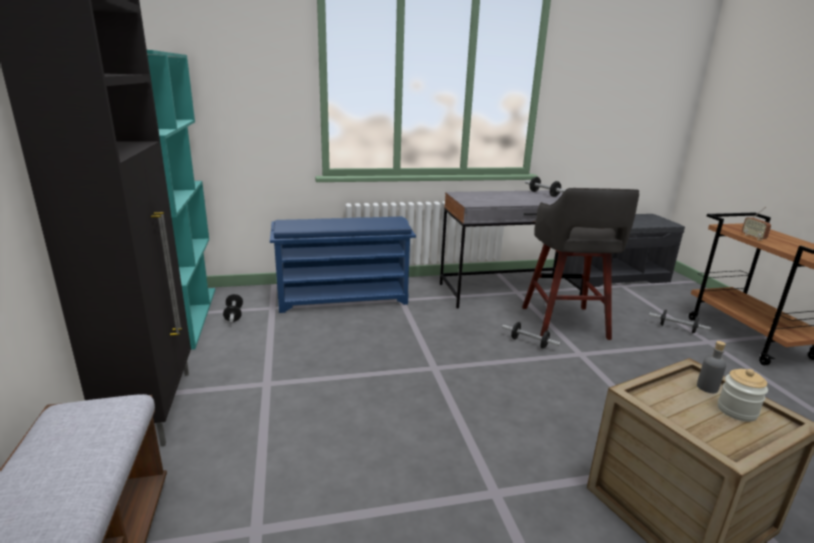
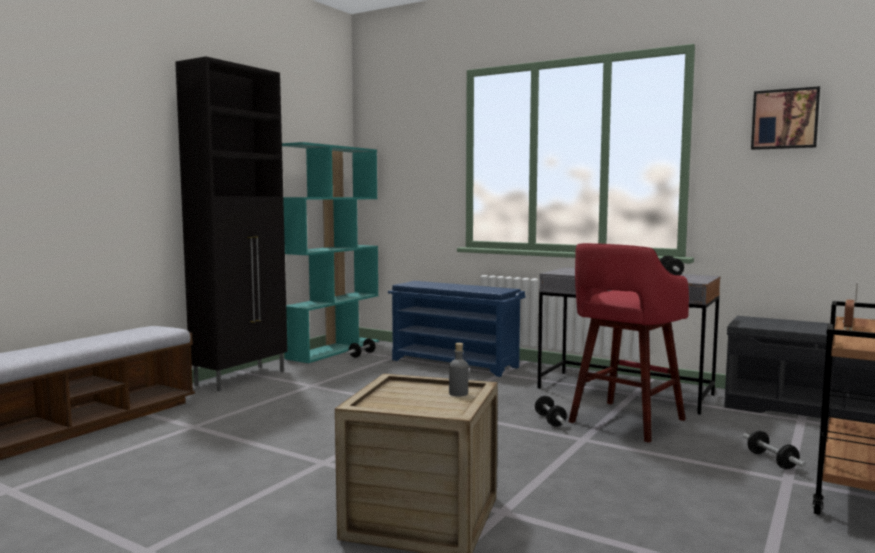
camera: 45 degrees right, 15 degrees down
grey stool [522,188,639,340] -> red stool [568,243,689,443]
jar [718,369,768,422] -> none
none -> picture [751,86,820,150]

